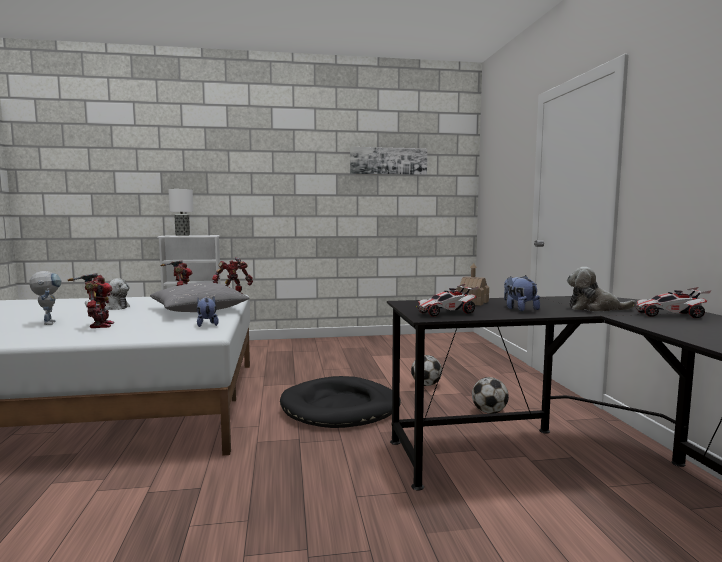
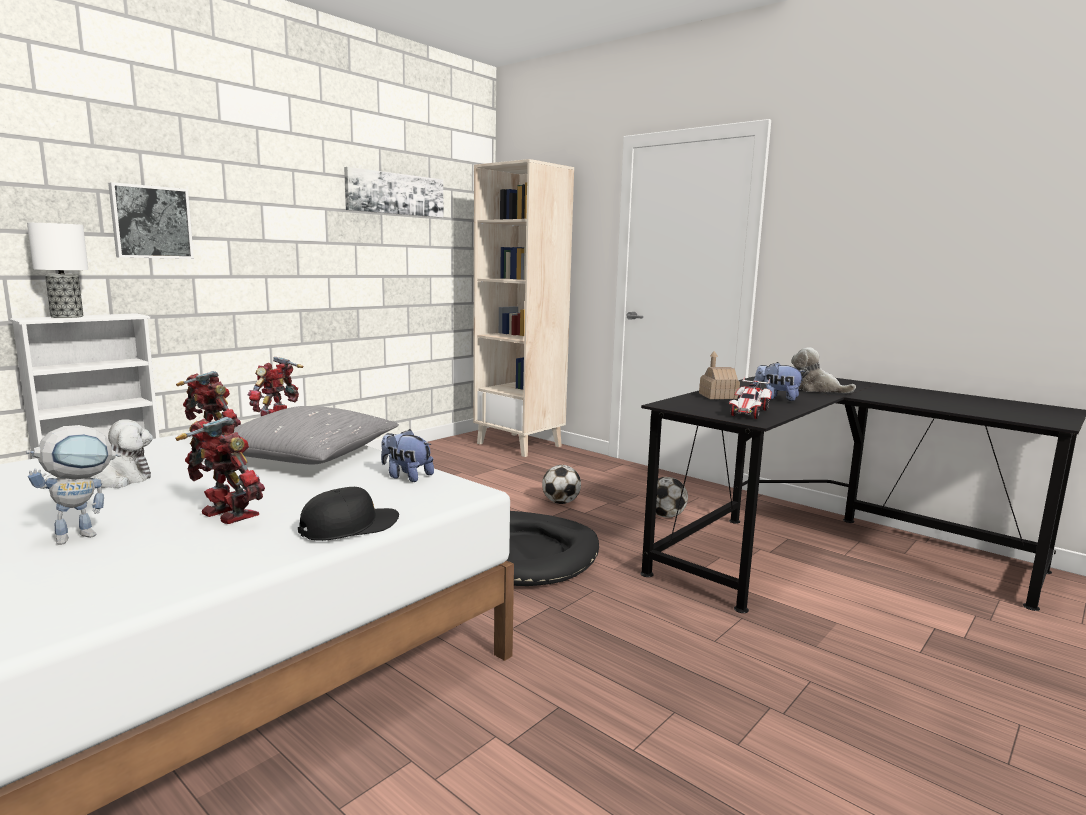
camera: 40 degrees left, 5 degrees up
toy robot [29,271,61,325] -> toy robot turned 105 degrees clockwise [26,425,121,545]
plush toy [567,267,636,312] -> plush toy turned 60 degrees clockwise [791,347,856,393]
toy car [633,287,712,318] -> none
none -> picture [108,182,194,259]
none -> black cap [298,487,399,541]
none -> beige bookcase [473,159,574,457]

